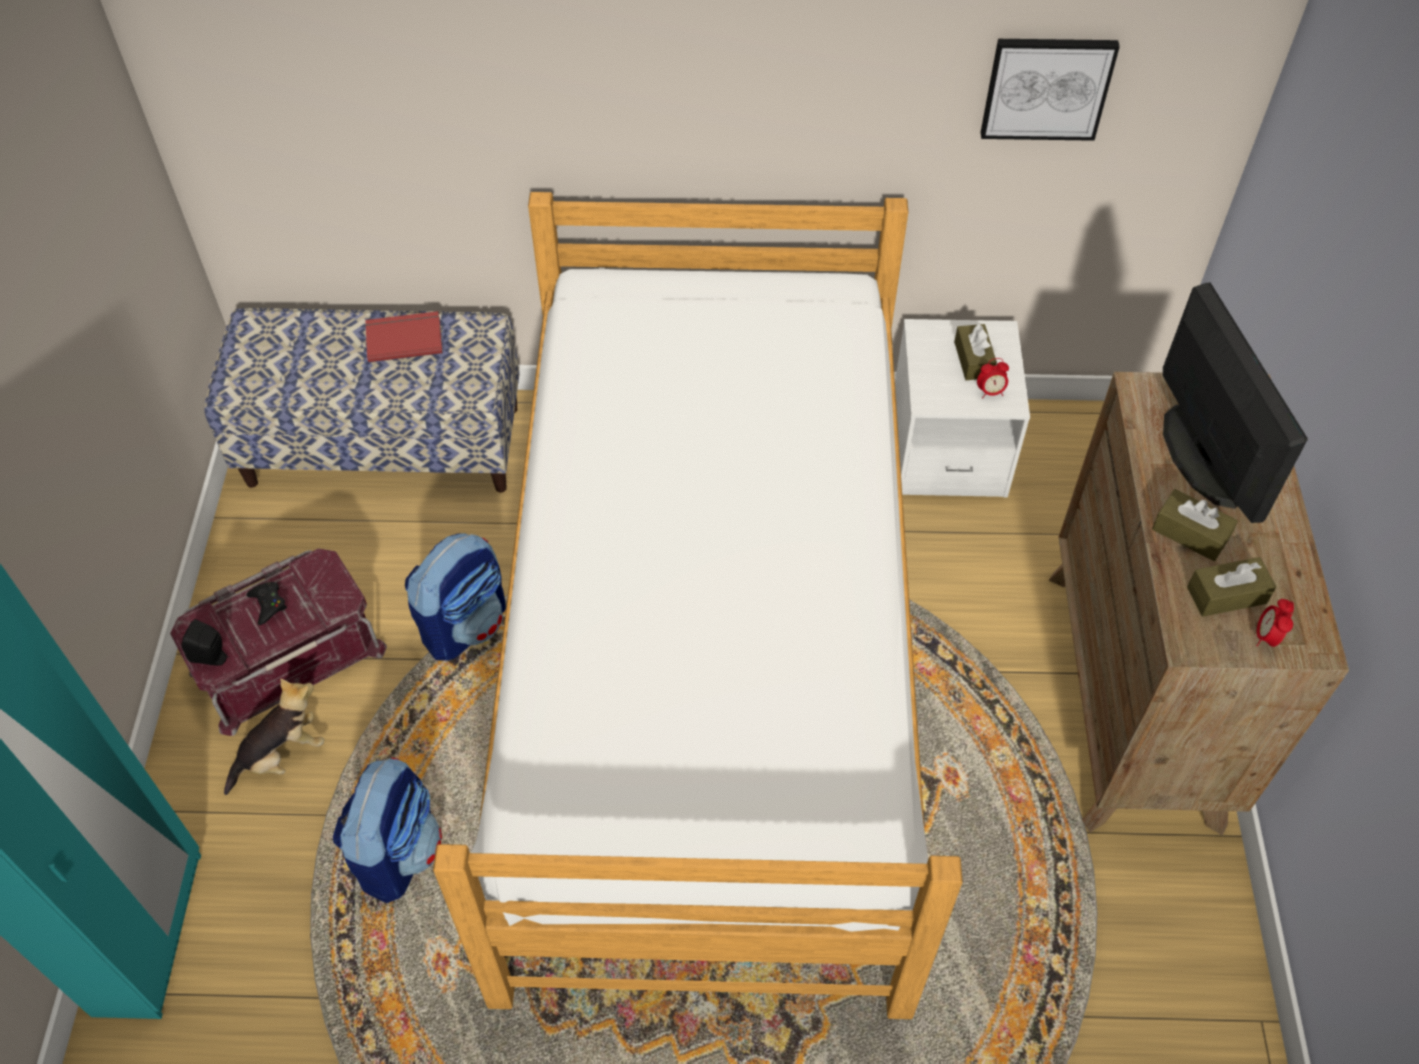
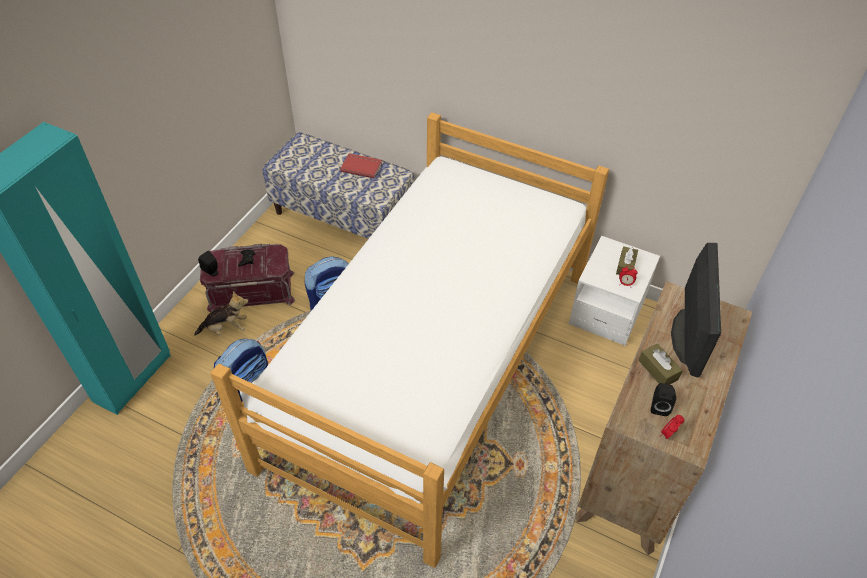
camera: 25 degrees right, 5 degrees down
picture [981,39,1120,141] -> none
brown tissue box [1187,557,1276,617] -> black speaker [651,383,676,416]

